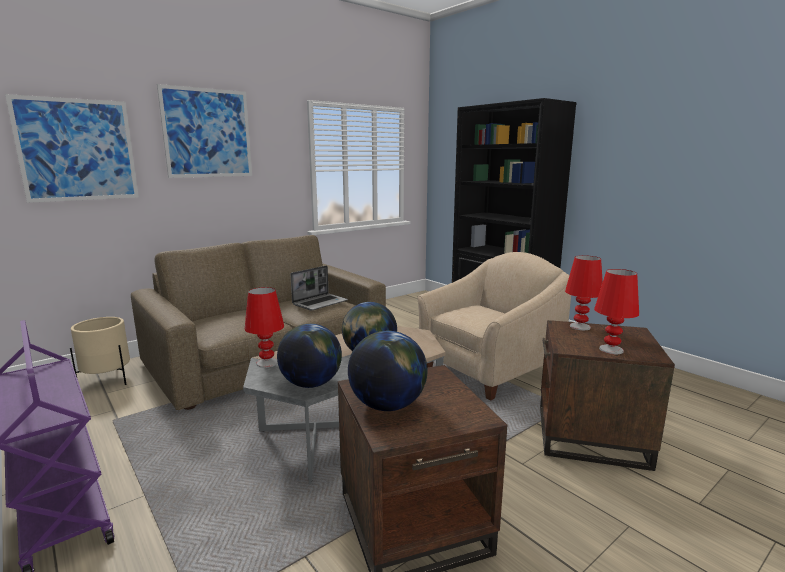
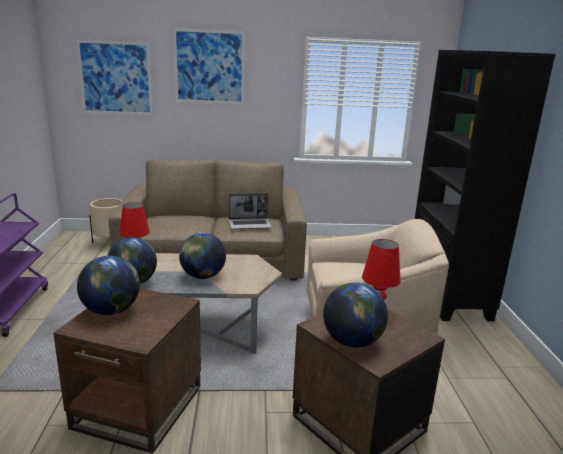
camera: 35 degrees right, 5 degrees up
red table lamp [594,269,639,354] -> globe [323,283,388,348]

